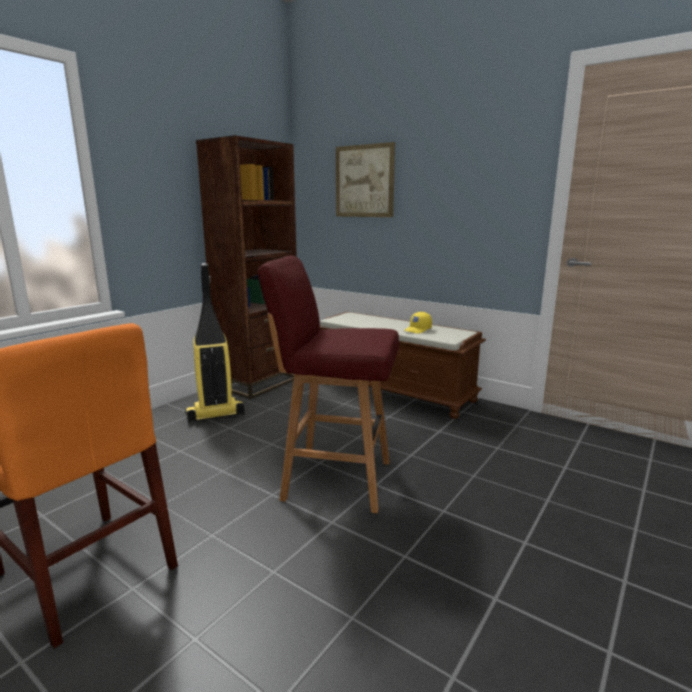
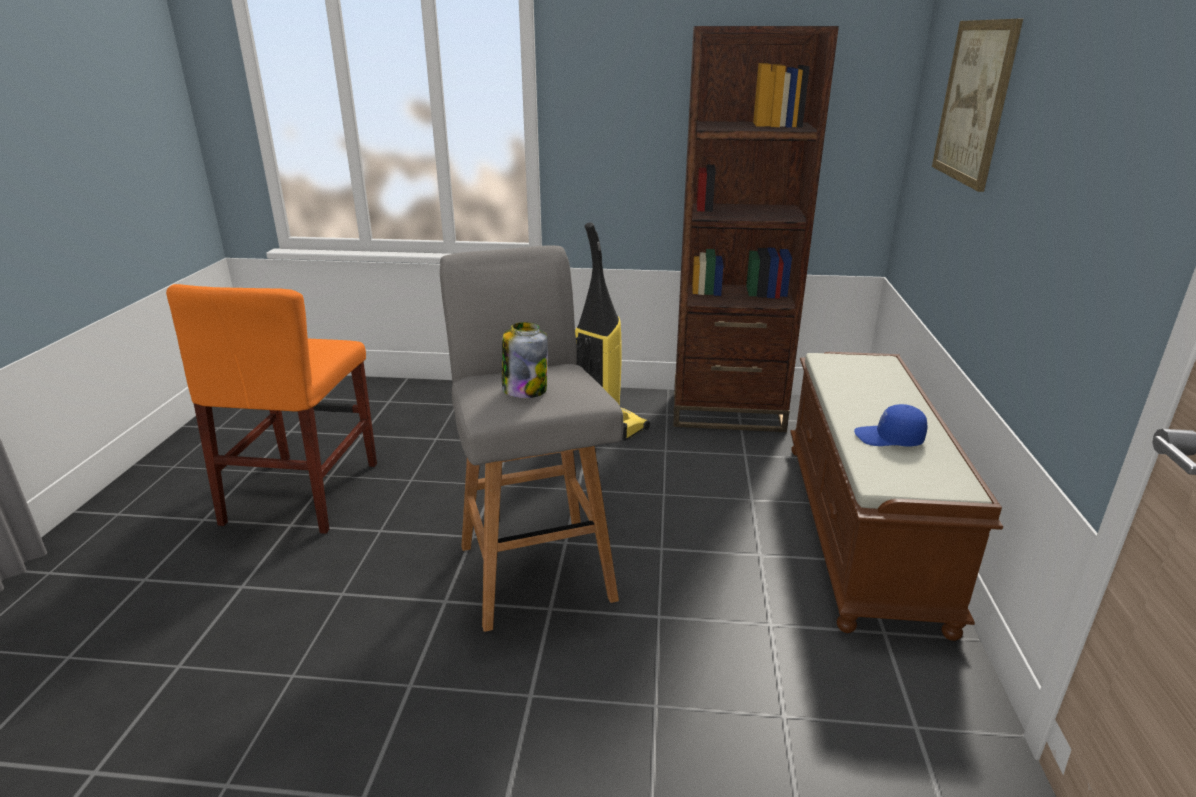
camera: 60 degrees right, 10 degrees up
red stool [257,256,399,513] -> grey stool [440,246,623,632]
yellow cap [404,312,432,334] -> blue cap [854,404,927,447]
none -> jar [502,322,548,398]

